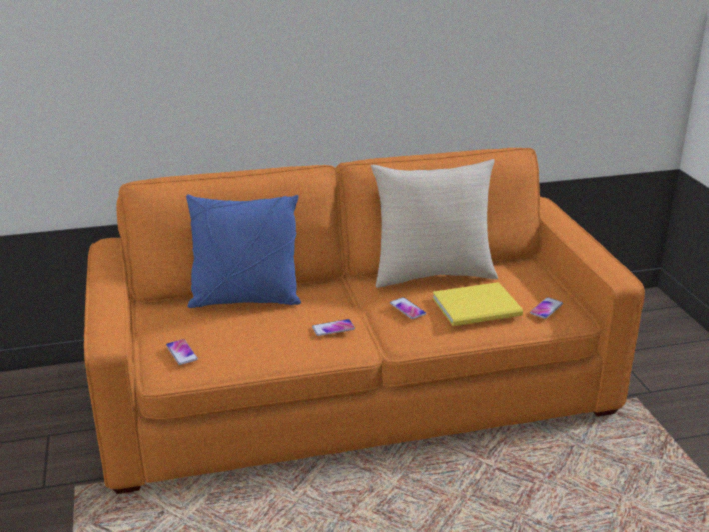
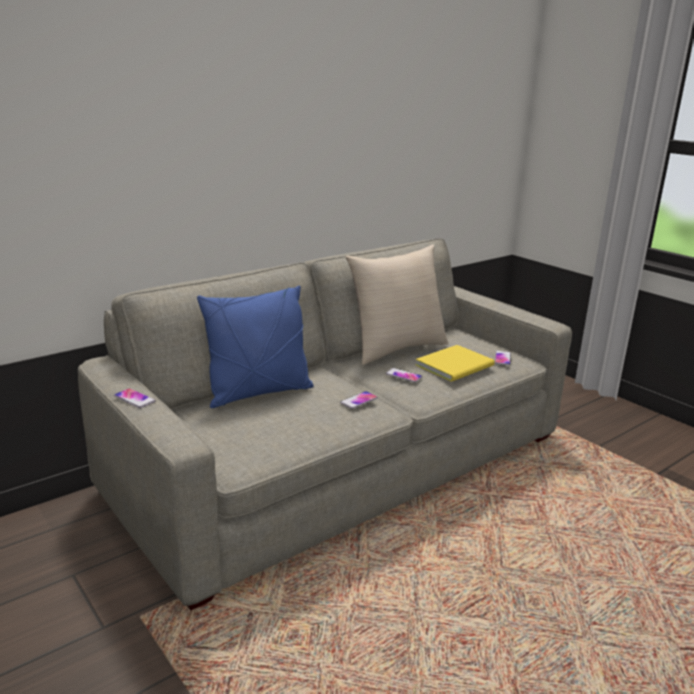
camera: 25 degrees left, 5 degrees down
orange sofa [84,148,645,494] -> grey sofa [78,238,572,610]
phone [166,339,198,365] -> phone moved to [114,388,155,408]

